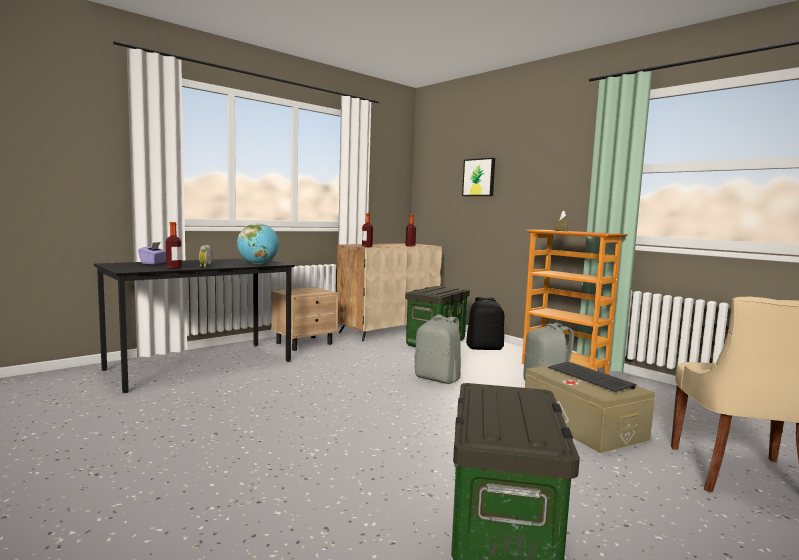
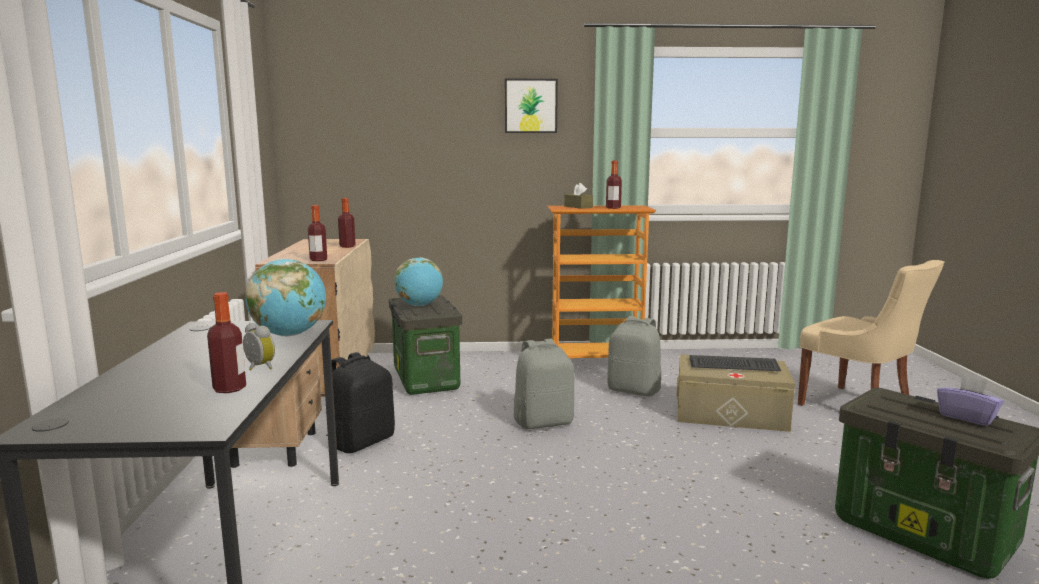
camera: 50 degrees left, 5 degrees up
purple tissue box [138,242,166,264] -> purple tissue box moved to [937,375,1004,426]
picture [462,158,495,196] -> picture moved to [505,79,558,133]
black backpack [466,297,504,350] -> black backpack moved to [326,352,395,453]
none -> globe [394,257,443,306]
none -> bottle [606,161,622,209]

